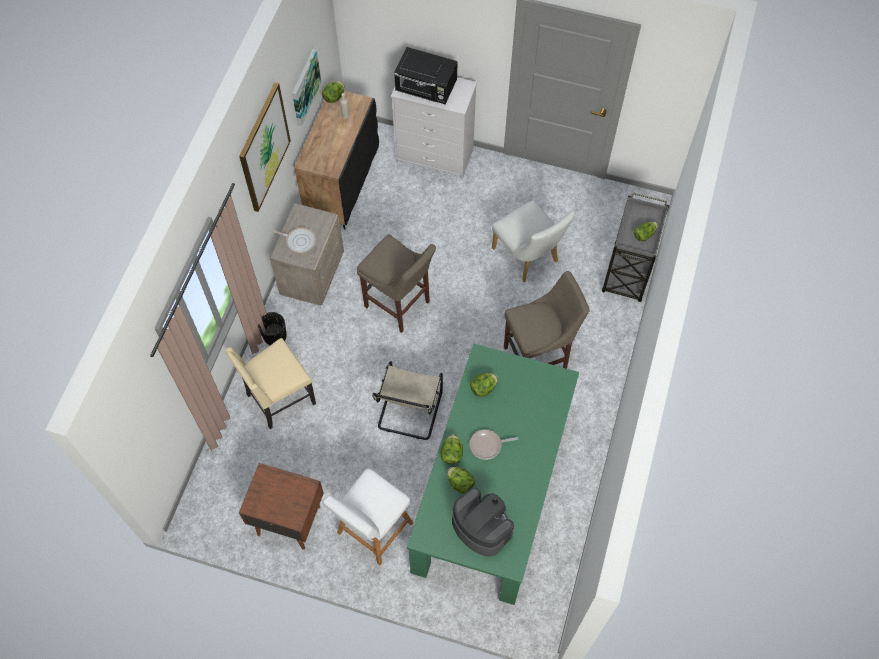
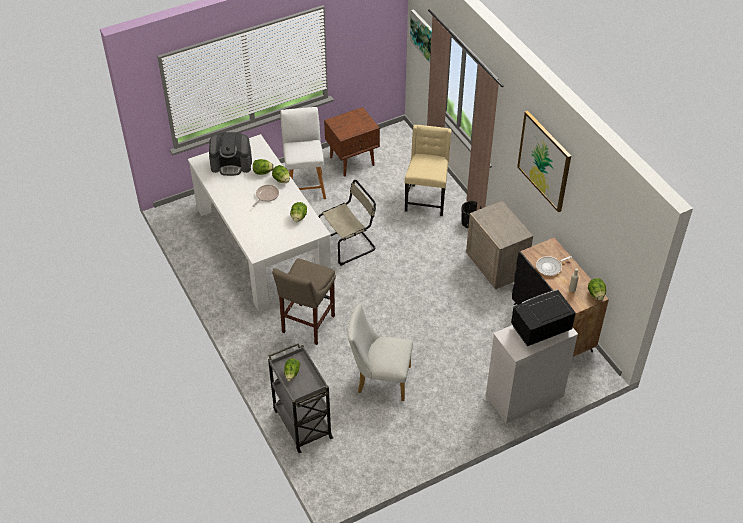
camera: 135 degrees right, 15 degrees down
frying pan [273,227,316,253] -> frying pan moved to [536,256,572,276]
picture [292,49,321,126] -> picture moved to [410,9,432,63]
beige stool [357,234,436,333] -> none
beige chair [372,361,443,440] -> beige chair turned 90 degrees clockwise [318,180,376,266]
green dining table [407,343,579,605] -> white dining table [188,134,331,312]

